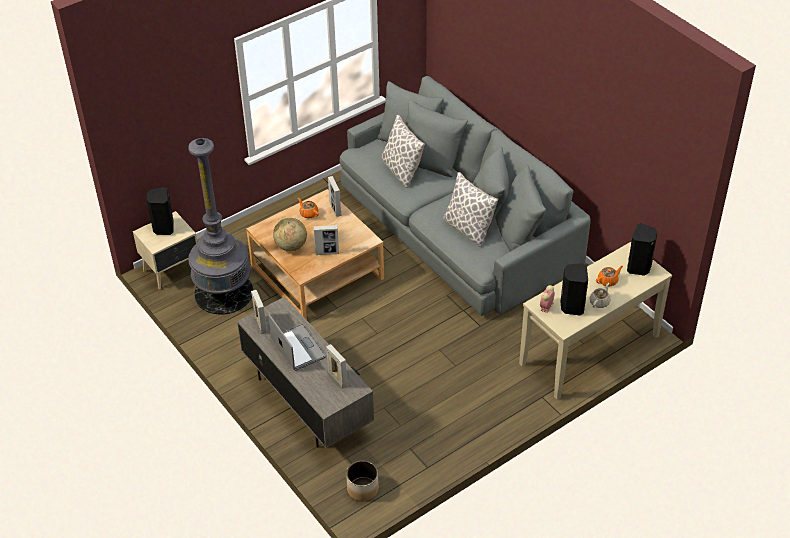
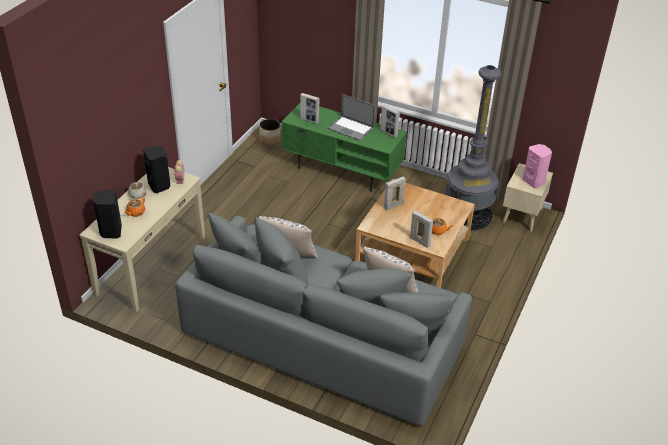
camera: 150 degrees right, 5 degrees down
black speaker [147,187,174,235] -> pink speaker [523,144,552,188]
grey tv stand [237,297,374,448] -> green tv stand [282,103,407,192]
globe [273,218,307,251] -> none

